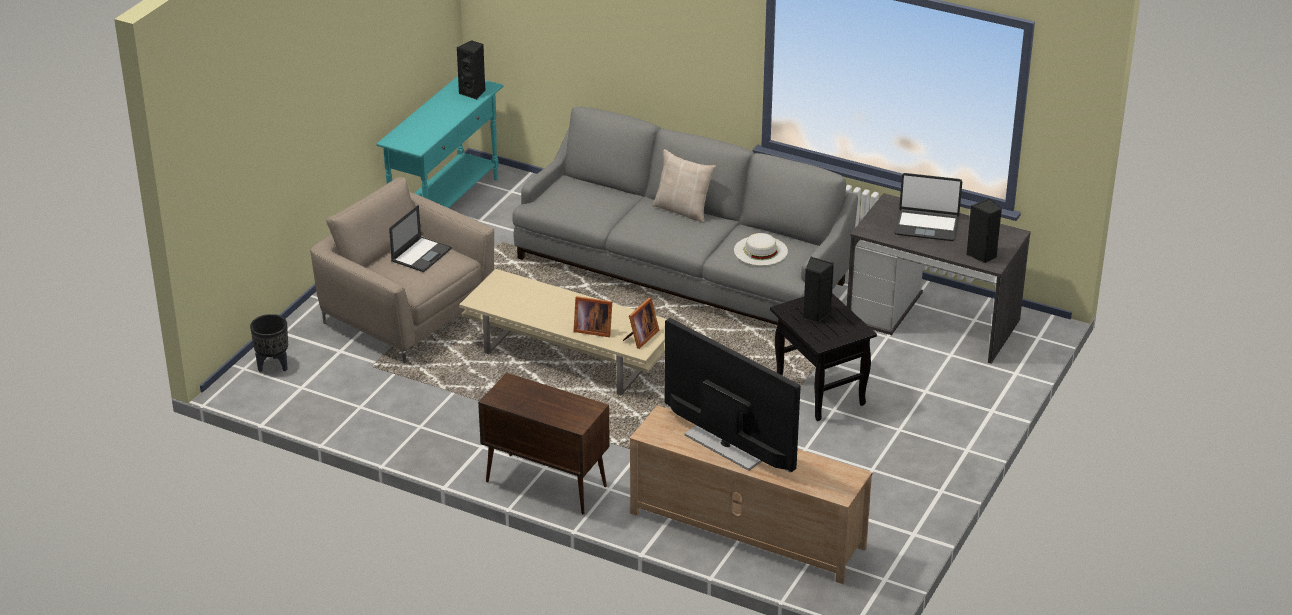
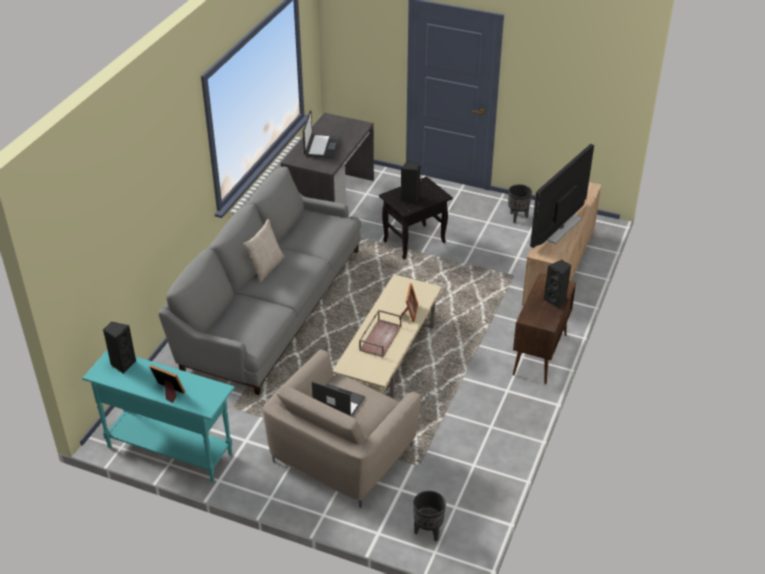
camera: 95 degrees left, 5 degrees up
picture frame [623,298,659,349] -> picture frame moved to [149,365,185,403]
white hat [734,233,788,266] -> none
black speaker [966,198,1002,263] -> black speaker moved to [544,260,571,309]
none -> brown tray [359,309,402,357]
none -> black planter [508,184,532,223]

